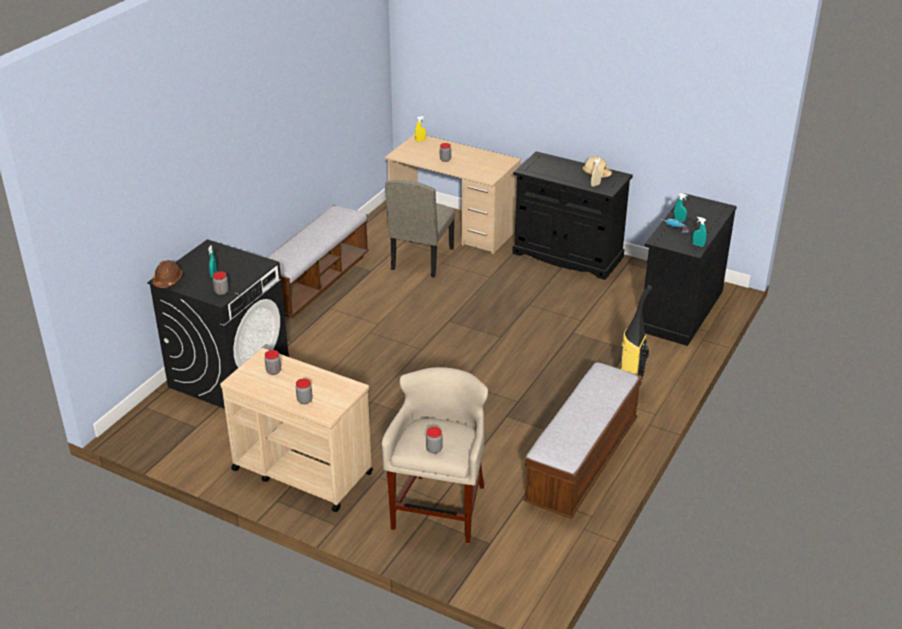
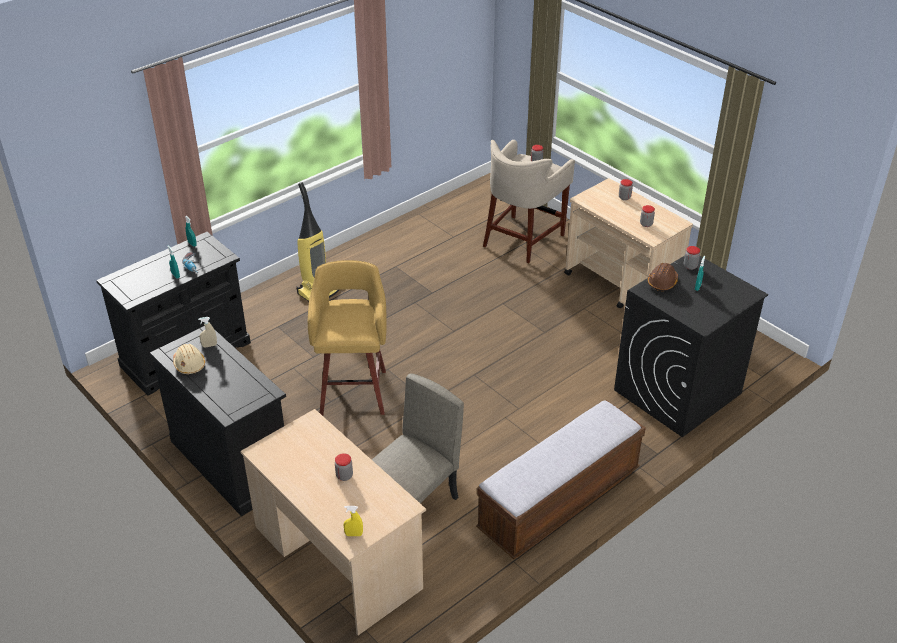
camera: 160 degrees left, 5 degrees up
brown hard hat [153,260,182,288] -> brown hard hat moved to [648,263,678,291]
bench [524,362,642,519] -> none
none -> yellow stool [308,260,387,416]

